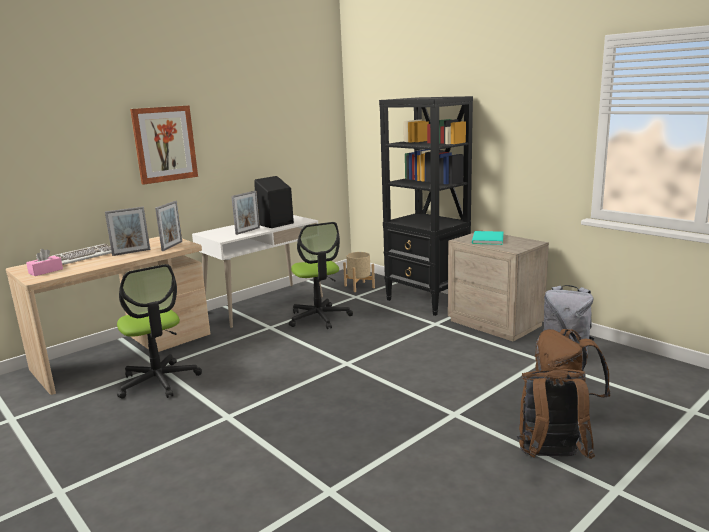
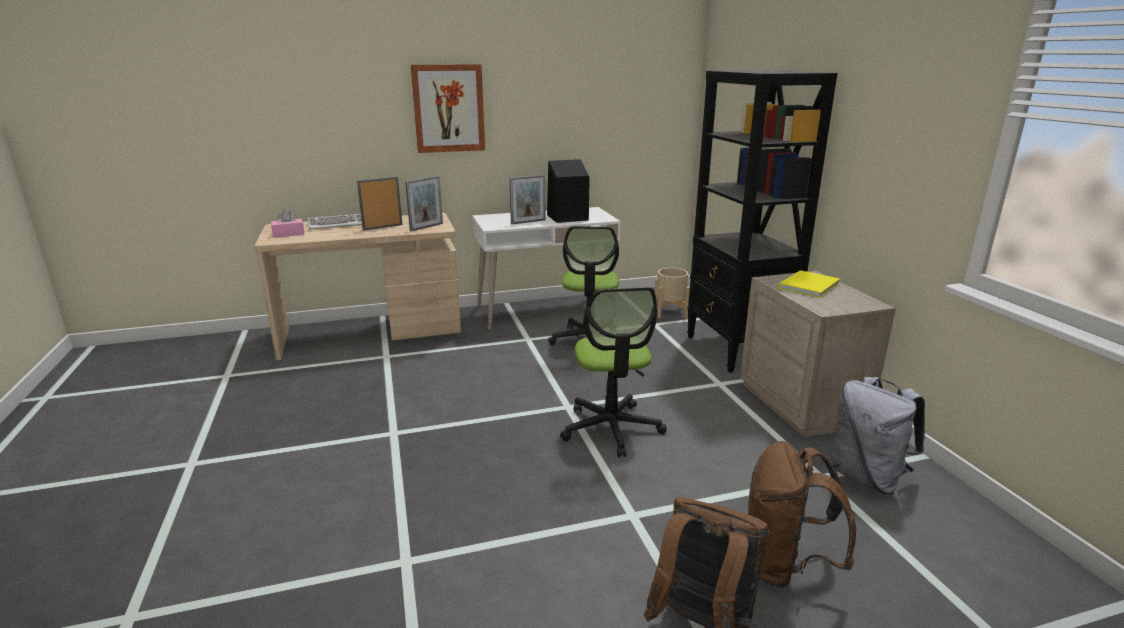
camera: 25 degrees right, 5 degrees up
picture frame [105,207,150,256] -> picture frame turned 150 degrees clockwise [357,176,402,230]
office chair [117,264,202,399] -> office chair moved to [560,287,667,458]
turquoise book [472,231,503,245] -> yellow book [778,270,840,298]

